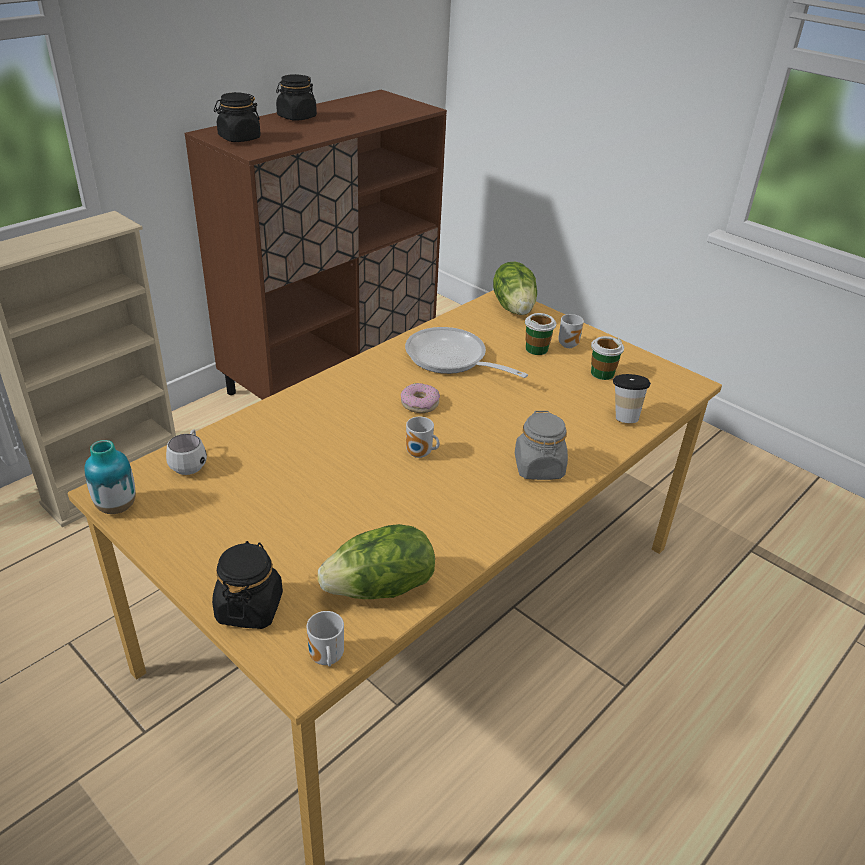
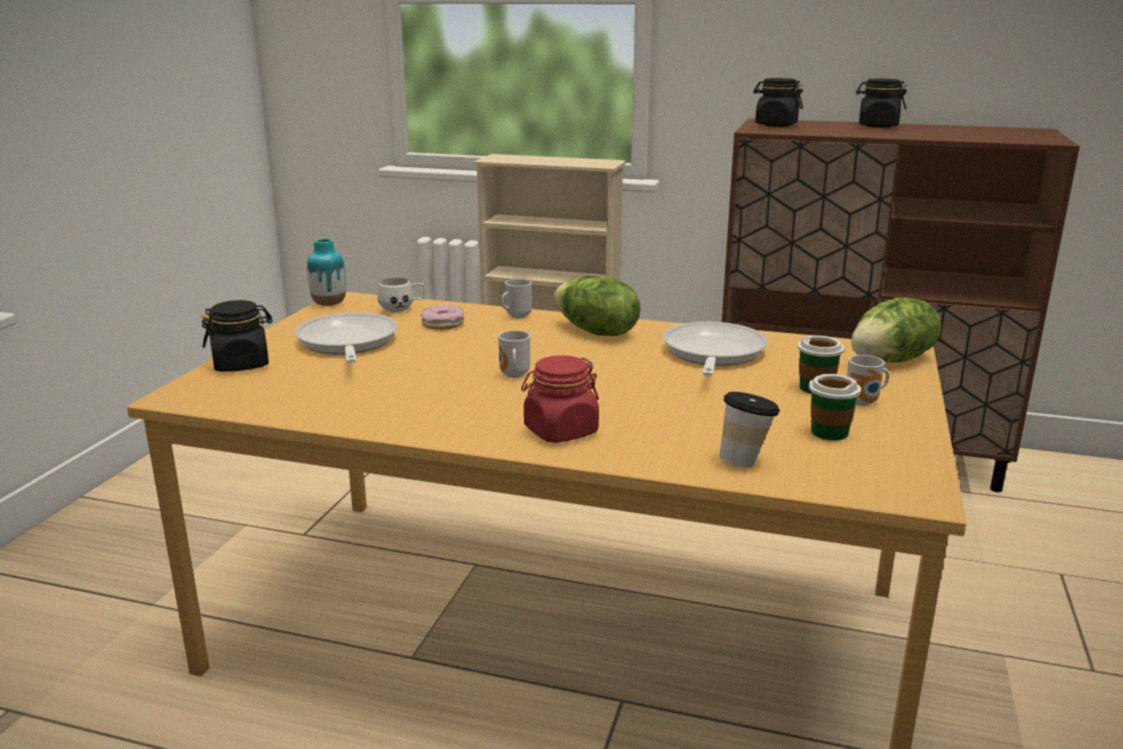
camera: 65 degrees right, 15 degrees down
mug [307,611,344,667] -> mug moved to [501,279,532,319]
lettuce [318,524,435,599] -> lettuce moved to [554,275,641,336]
donut [401,383,440,413] -> donut moved to [421,305,464,330]
grey jar [515,411,568,480] -> red jar [521,355,599,443]
none -> frying pan [295,312,398,363]

